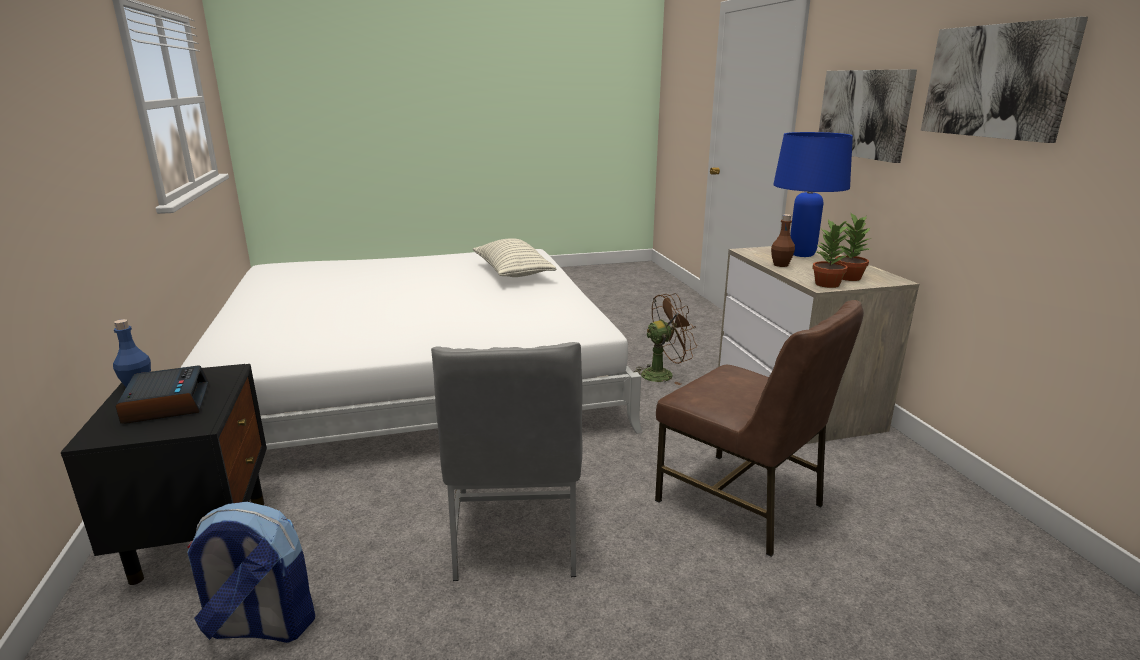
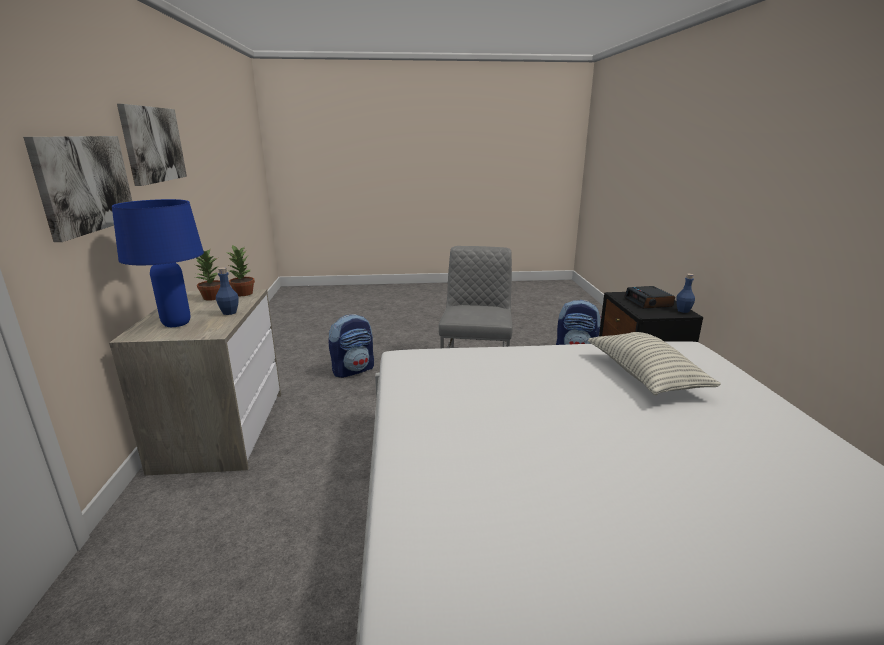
camera: 170 degrees left, 0 degrees up
pillow [473,238,557,277] -> pillow moved to [588,332,721,395]
brown fan [634,293,698,385] -> none
brown chair [655,300,864,557] -> backpack [328,314,374,378]
brown bottle [771,214,795,267] -> blue bottle [216,267,239,315]

